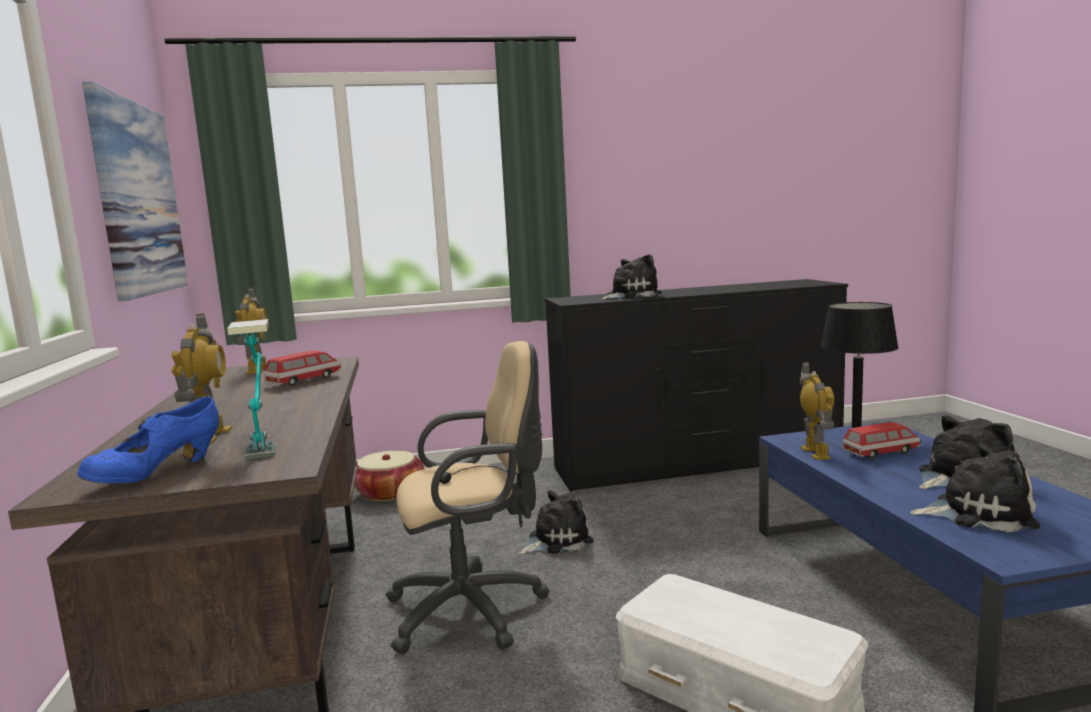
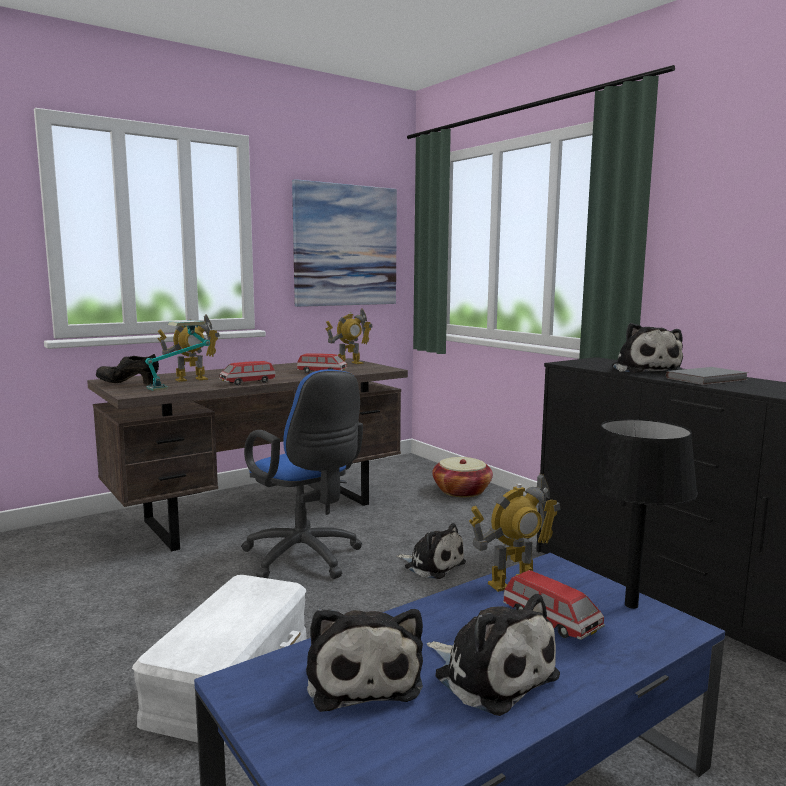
camera: 65 degrees right, 0 degrees up
blue shoe [77,396,219,483] -> black shoe [96,354,159,385]
beige office chair [386,341,549,654] -> blue office chair [241,369,363,579]
plush toy [601,254,662,300] -> plush toy turned 45 degrees clockwise [612,323,683,373]
none -> toy car [219,361,276,386]
none -> grey book [666,367,749,385]

